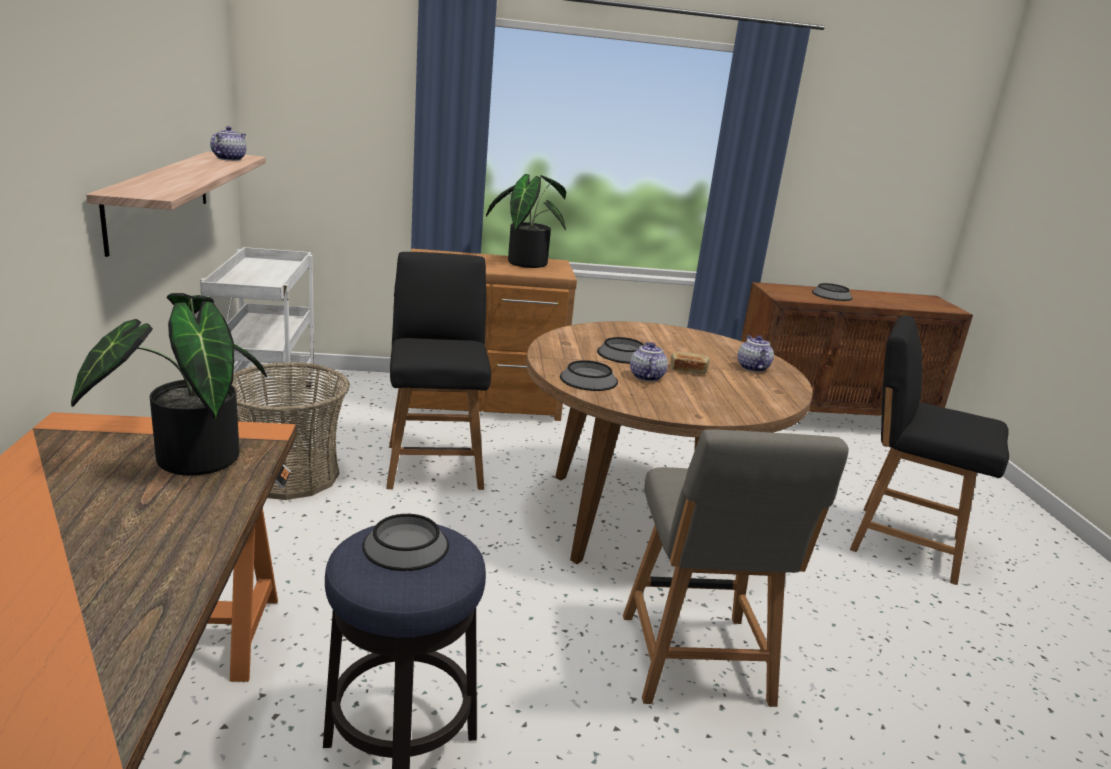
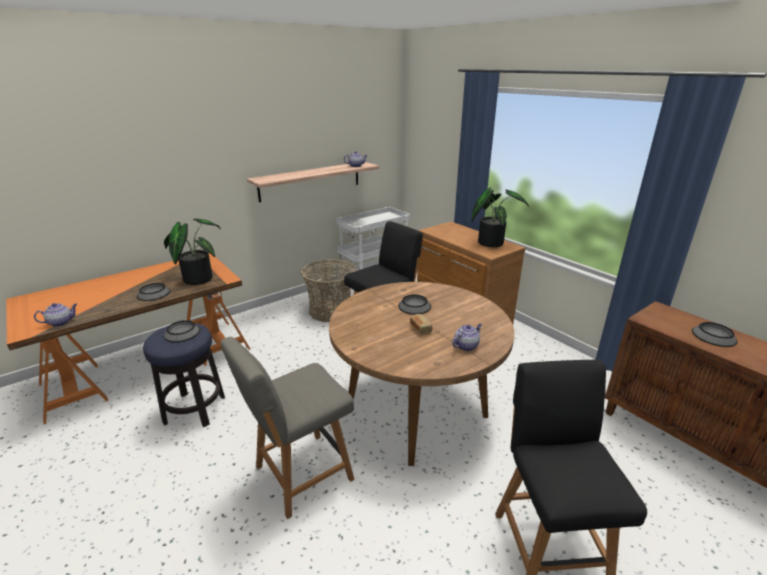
camera: 60 degrees right, 5 degrees up
bowl [560,360,618,391] -> bowl moved to [137,283,170,301]
teapot [630,342,668,382] -> teapot moved to [34,303,77,327]

